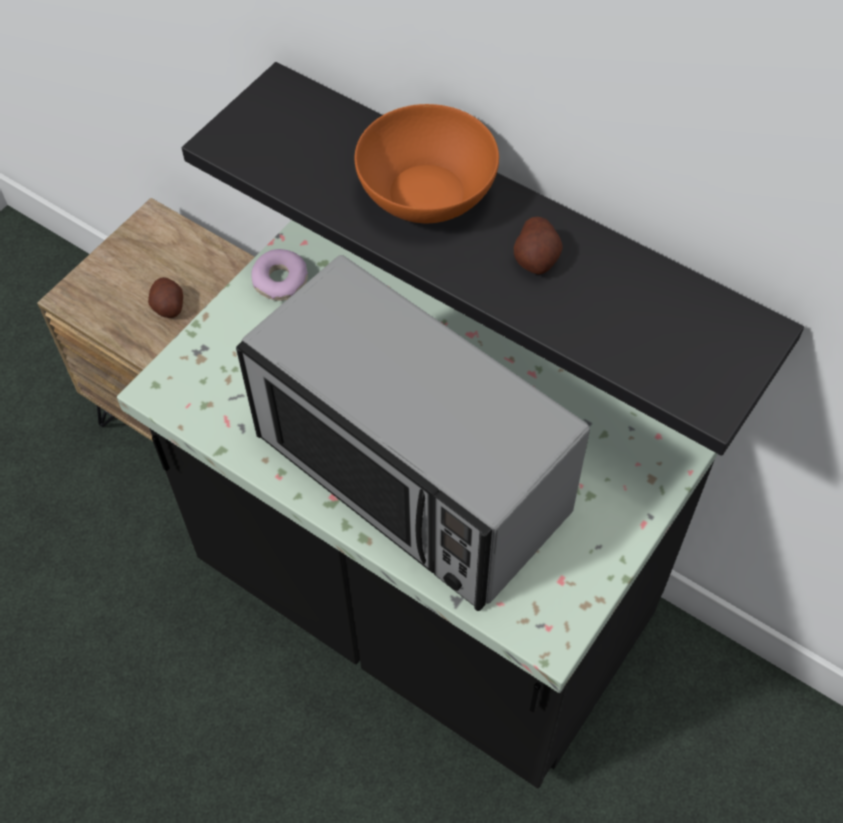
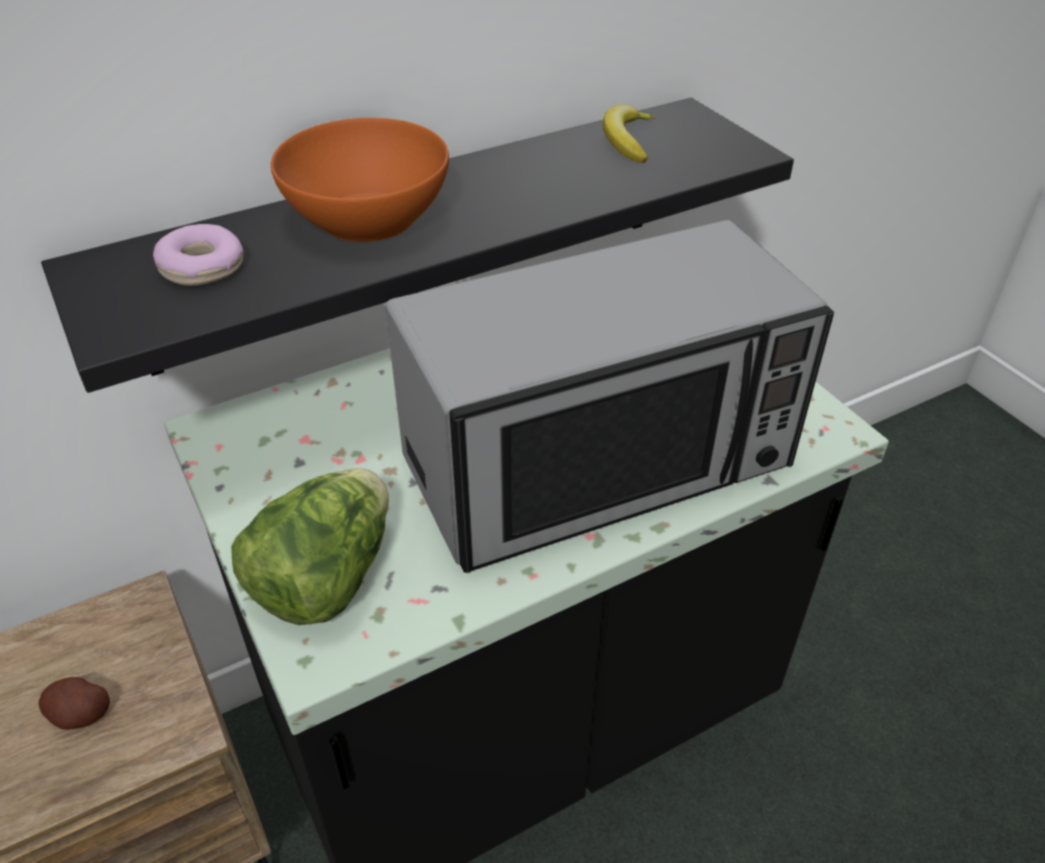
camera: 65 degrees left, 15 degrees down
donut [251,249,308,301] -> donut moved to [153,224,244,286]
potato [514,217,563,275] -> none
none -> lettuce [231,468,389,625]
none -> banana [603,104,655,163]

